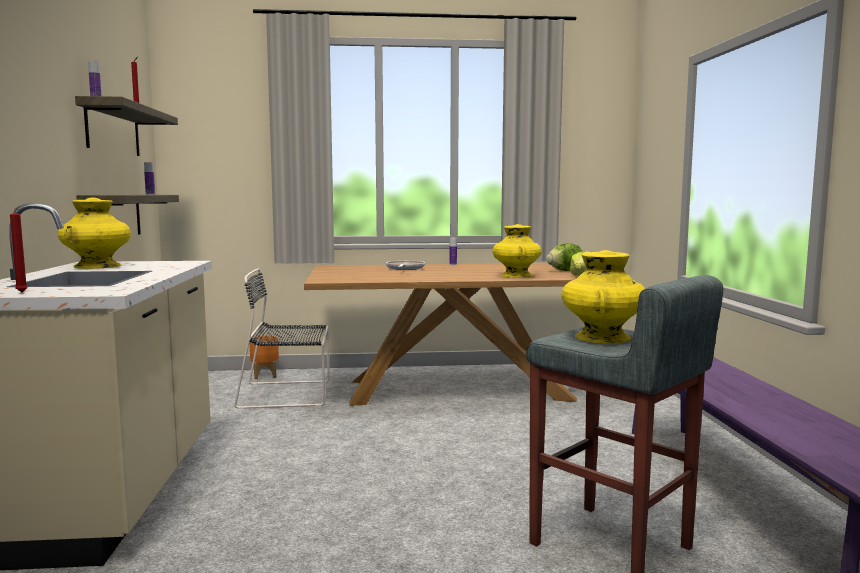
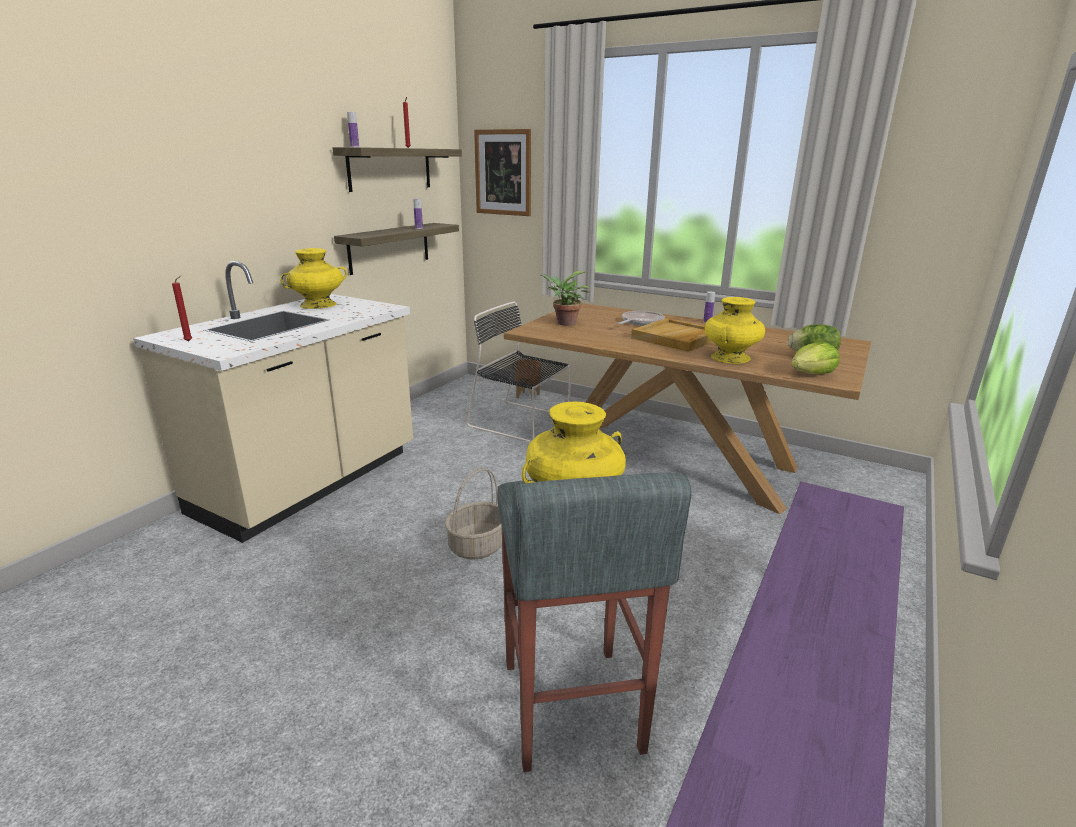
camera: 35 degrees right, 15 degrees up
none -> basket [445,467,502,560]
none -> picture [474,129,531,216]
none -> potted plant [540,271,590,326]
none -> beige tray [631,318,713,352]

